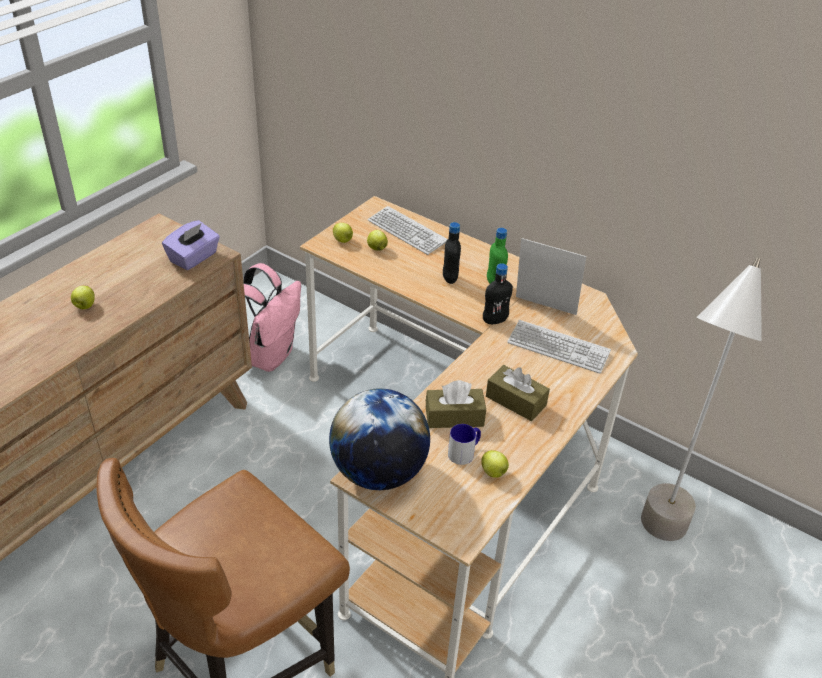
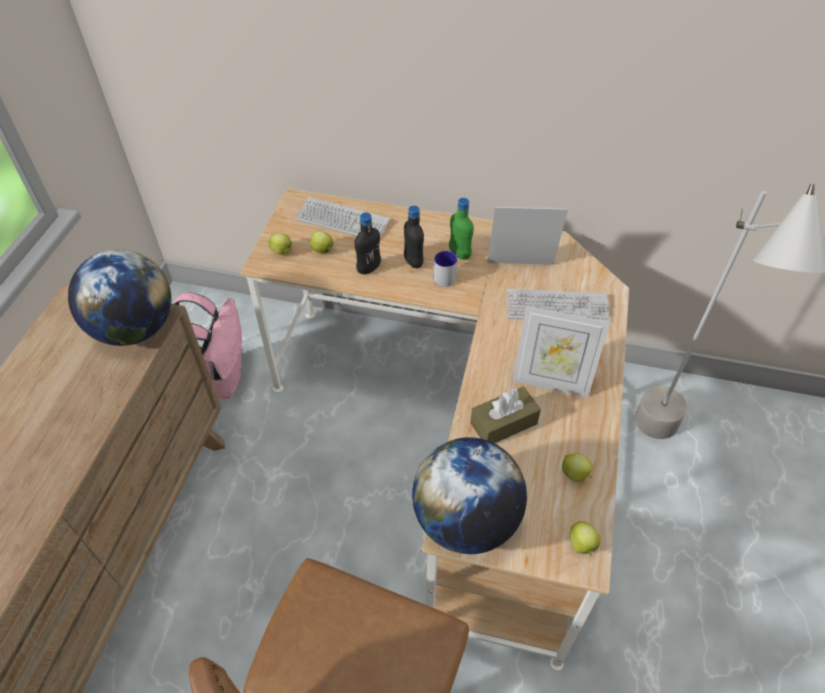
camera: 20 degrees left, 10 degrees up
apple [71,286,95,309] -> apple moved to [570,521,600,555]
purple tissue box [162,220,220,270] -> globe [68,249,171,346]
mug [448,424,481,465] -> mug moved to [434,251,457,287]
black bottle [483,263,513,324] -> black bottle moved to [354,212,381,274]
brown tissue box [486,365,550,421] -> picture frame [512,306,610,397]

